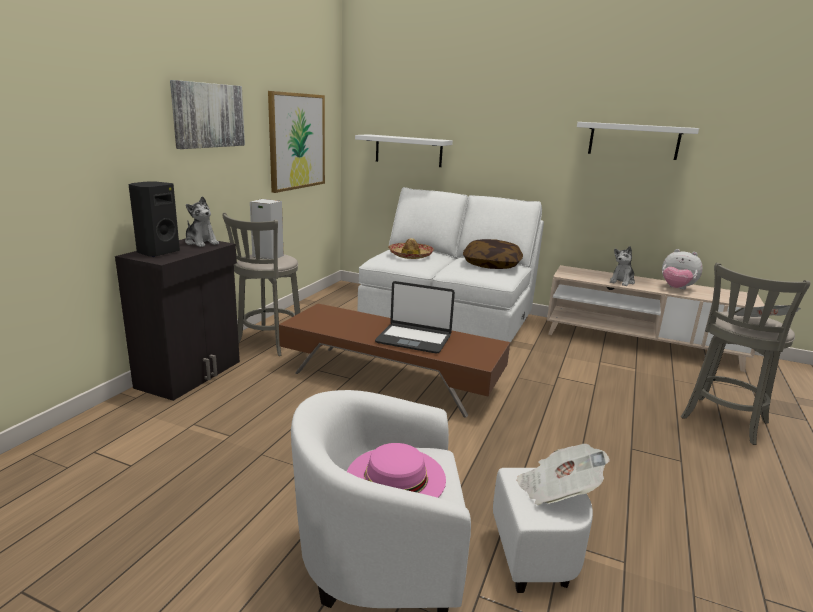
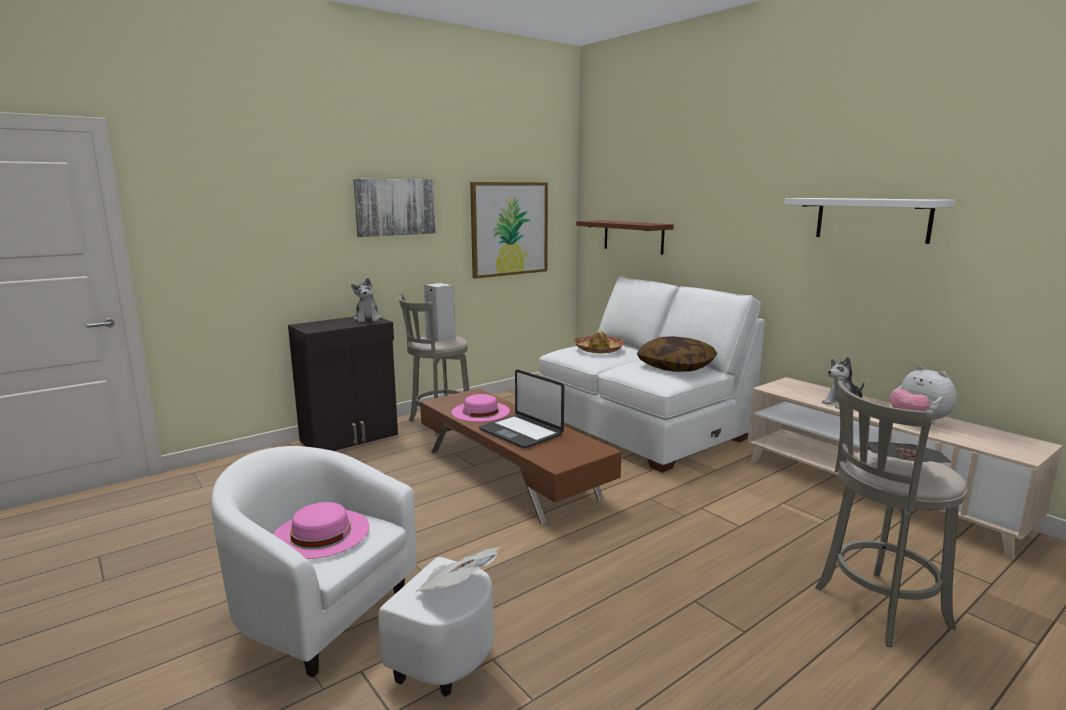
camera: 30 degrees right, 5 degrees down
black speaker [128,181,180,257] -> none
white shelf [355,134,453,167] -> brown shelf [576,220,674,255]
none -> pink hat [452,394,510,422]

